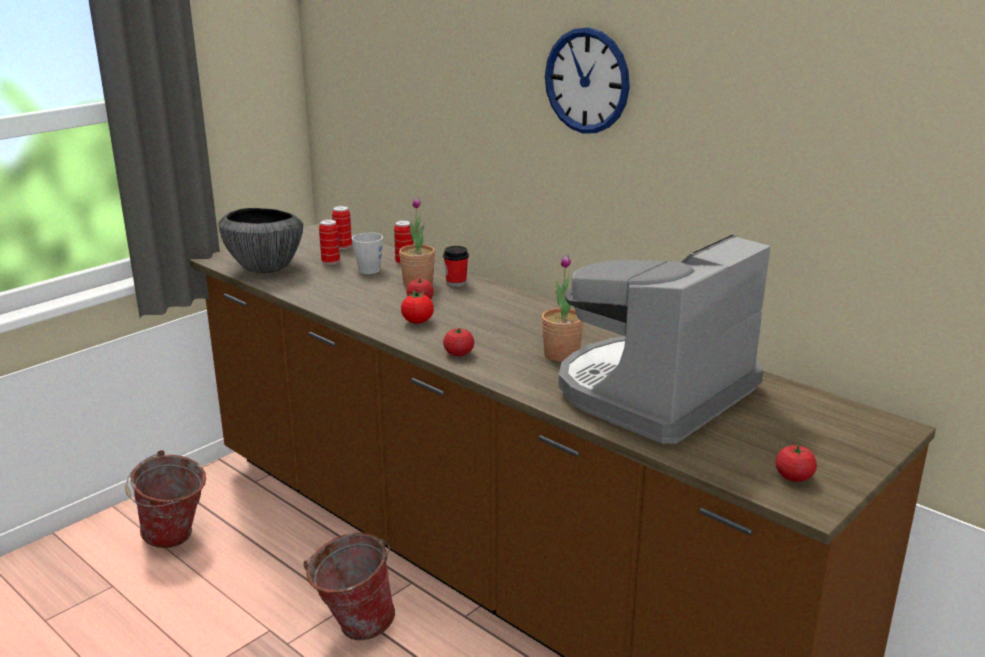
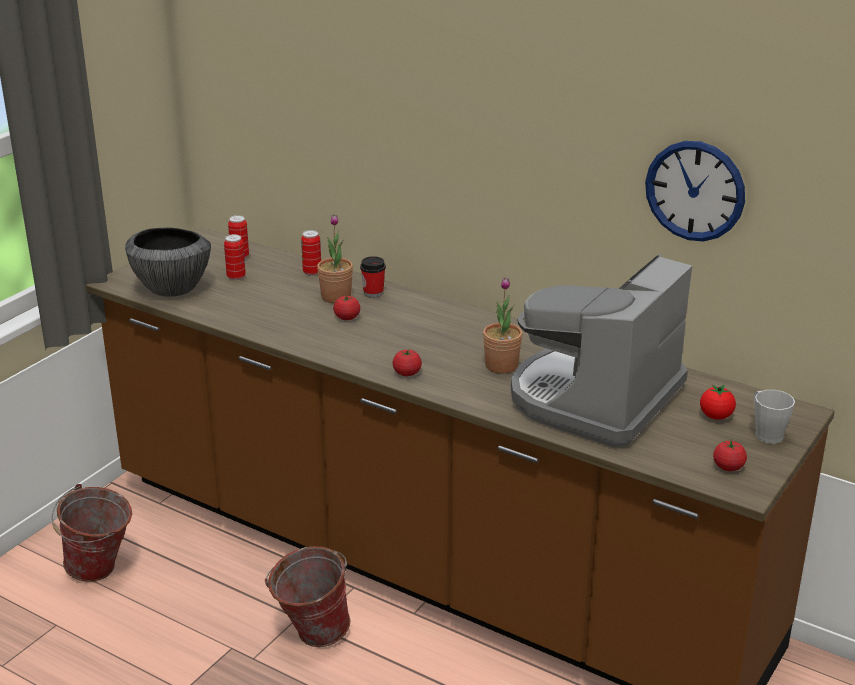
camera: 10 degrees left, 5 degrees up
grey mug [352,233,383,274] -> grey mug moved to [753,390,795,444]
tomato [401,291,434,324] -> tomato moved to [700,384,736,420]
wall clock [545,27,630,133] -> wall clock moved to [645,141,745,241]

